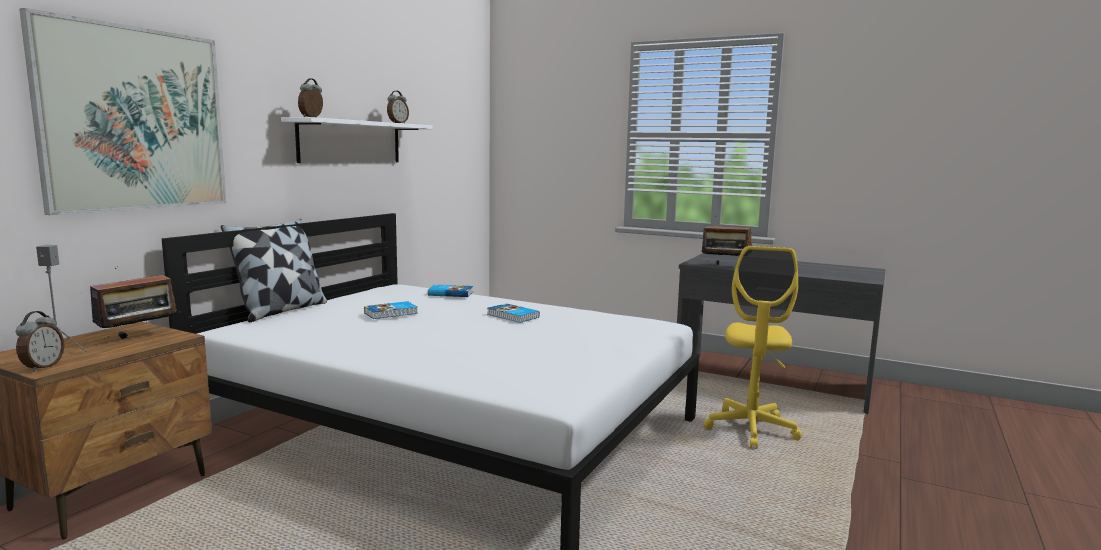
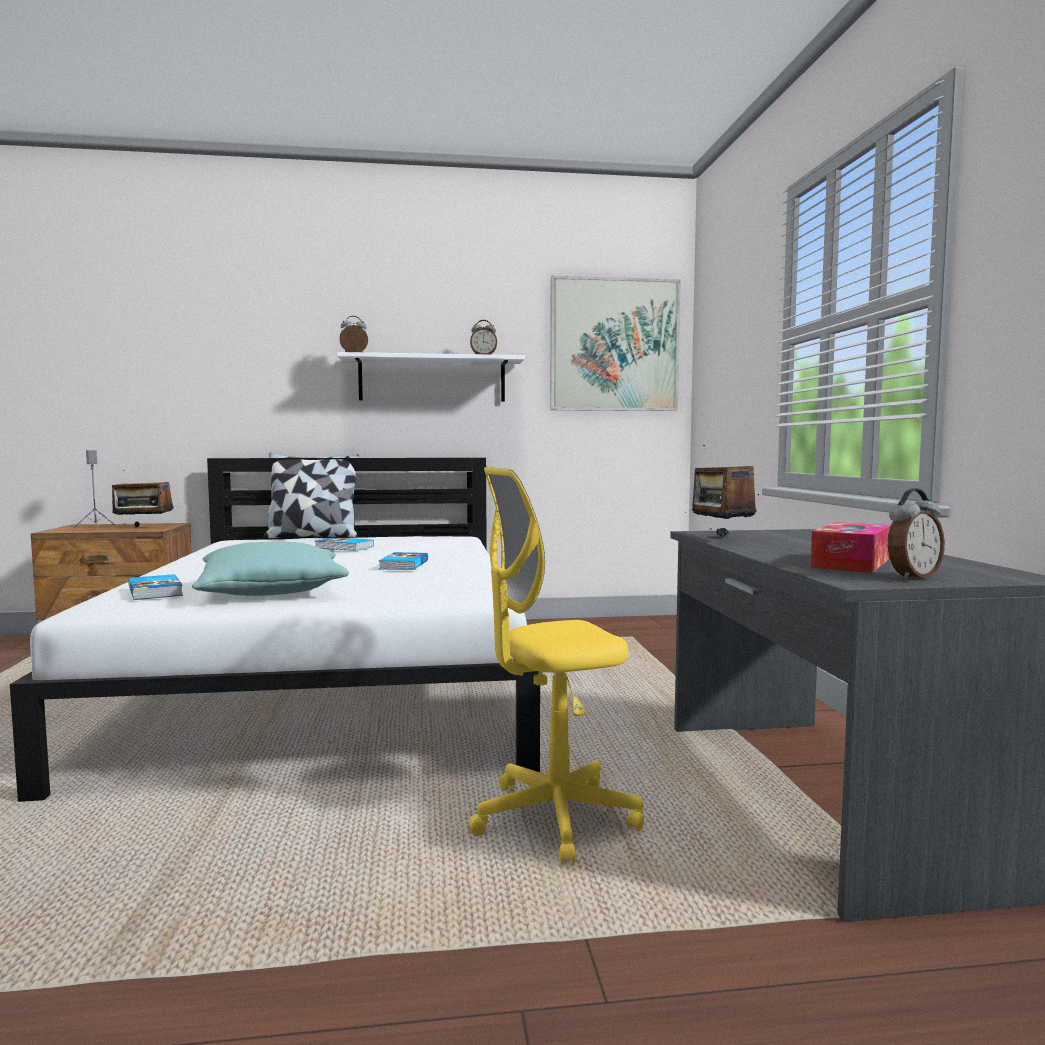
camera: 55 degrees right, 5 degrees down
alarm clock [15,311,65,372] -> alarm clock moved to [888,488,945,580]
picture [19,8,226,215] -> picture moved to [550,276,680,411]
book [428,285,473,297] -> book moved to [128,574,183,600]
none -> turquoise pillow [192,541,349,596]
none -> tissue box [810,522,891,573]

